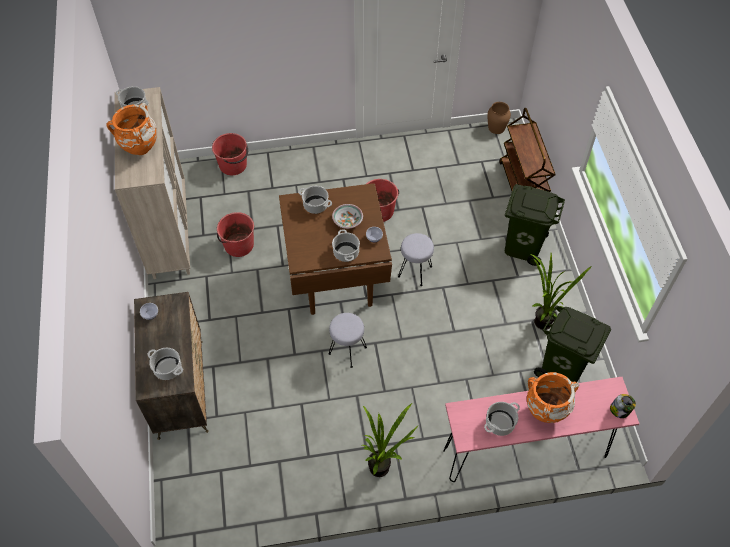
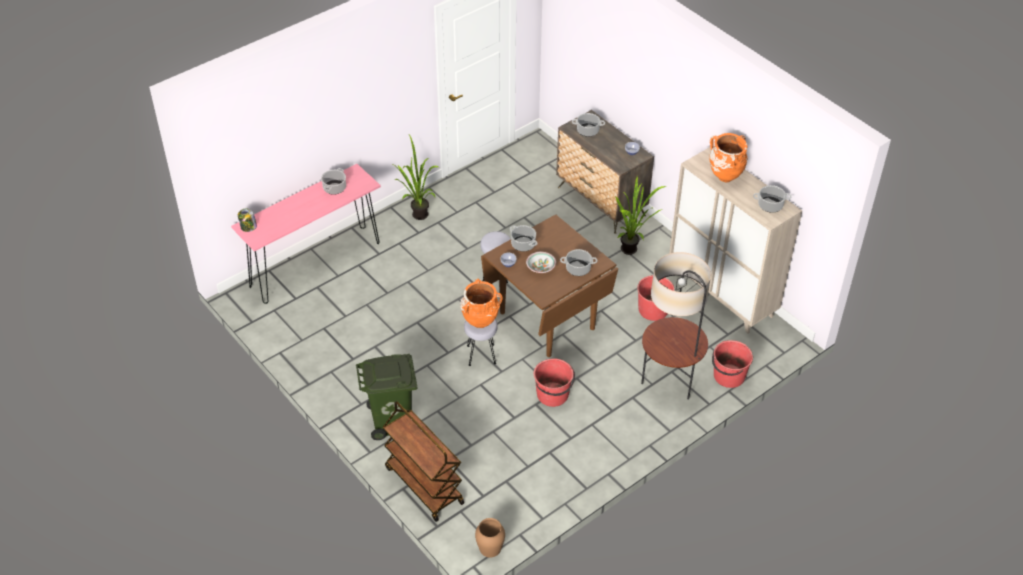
camera: 150 degrees right, 10 degrees down
orange vase [527,372,579,423] -> orange vase moved to [460,278,503,328]
potted plant [531,253,592,330] -> potted plant moved to [615,177,666,255]
green trash can [534,305,611,382] -> none
none -> floor lamp [641,252,711,400]

